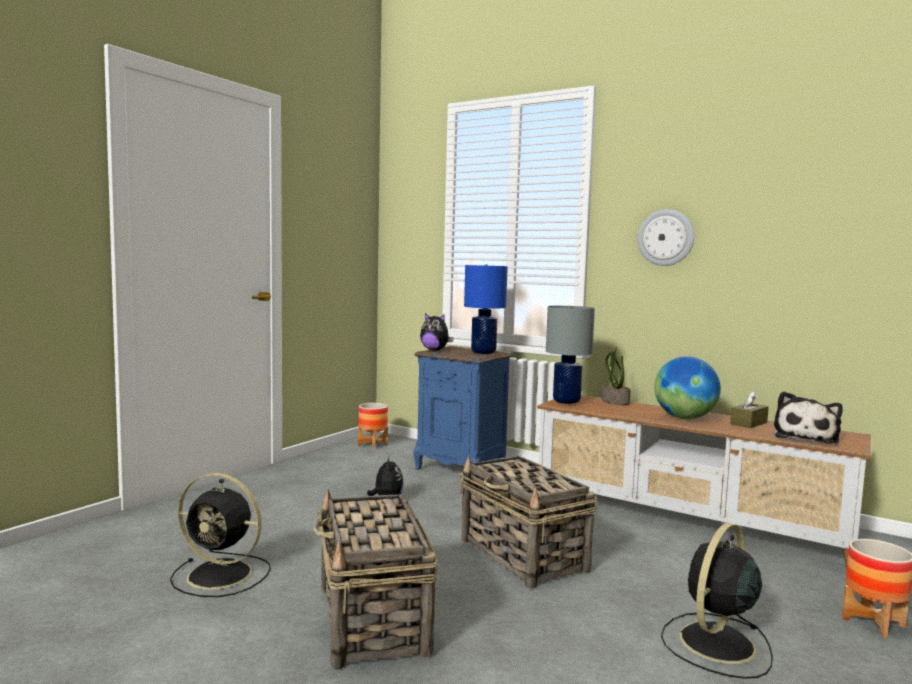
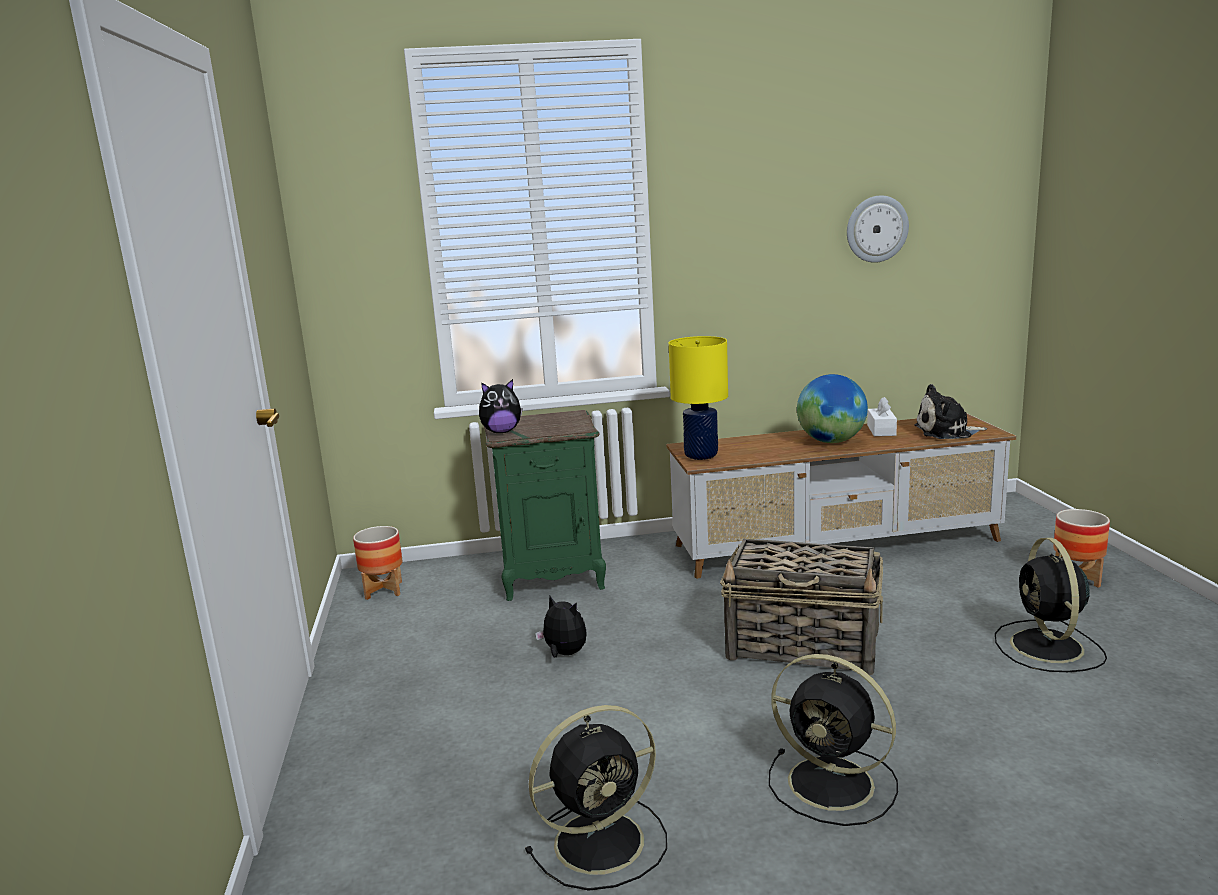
camera: 40 degrees left, 10 degrees up
basket [313,489,438,669] -> black fan [769,654,898,826]
blue nightstand [414,346,514,470] -> green nightstand [484,410,606,601]
blue table lamp [464,264,508,354] -> none
grey table lamp [546,306,595,404] -> yellow table lamp [669,336,728,460]
potted plant [602,347,631,405] -> none
wall clock [637,209,694,266] -> wall clock moved to [847,195,909,263]
brown tissue box [730,391,769,428] -> white tissue box [867,397,897,436]
plush toy [774,391,843,444] -> plush toy turned 105 degrees clockwise [914,384,987,439]

